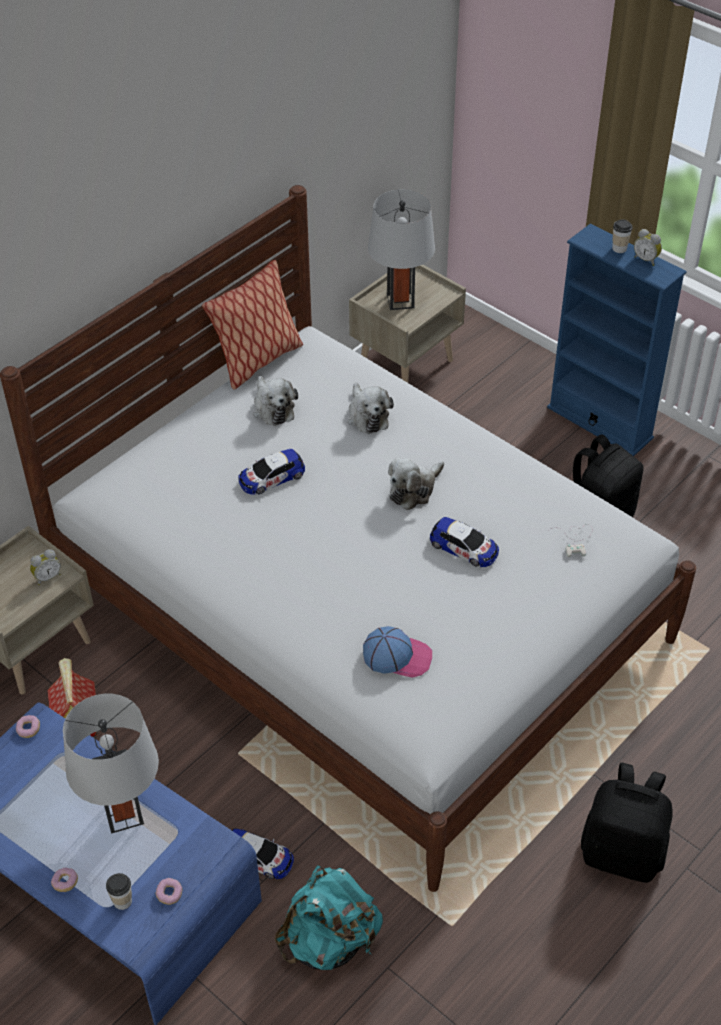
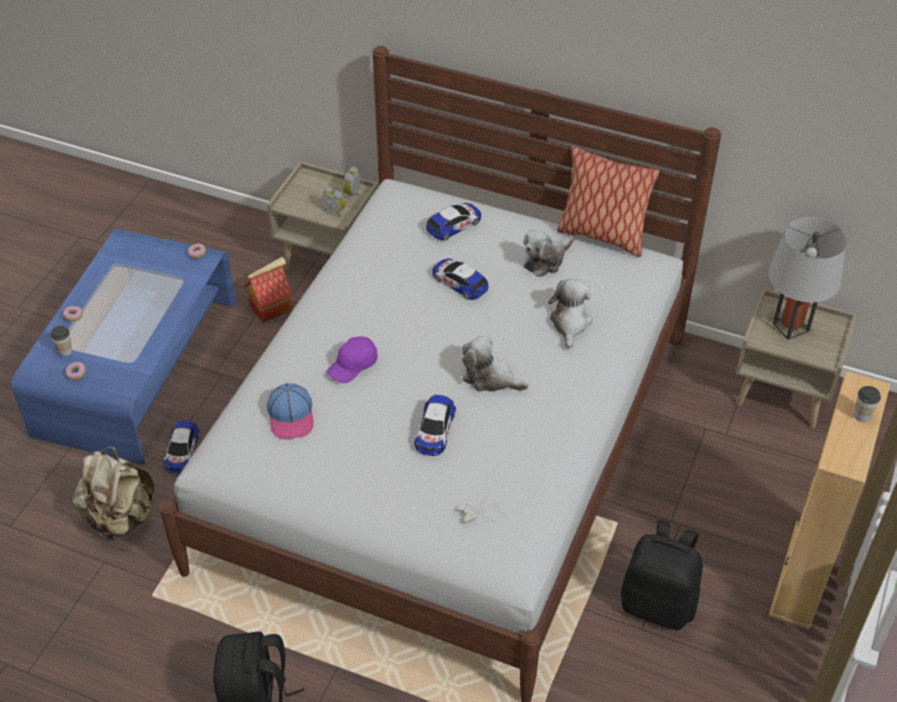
camera: 70 degrees right, 0 degrees up
grey table lamp [63,694,159,834] -> none
turquoise backpack [275,865,383,970] -> beige backpack [72,447,154,540]
plush toy [347,383,394,434] -> plush toy turned 135 degrees clockwise [548,279,592,349]
blue bookcase [547,224,687,456] -> beige bookcase [769,371,891,630]
alarm clock [634,229,662,266] -> alarm clock moved to [343,166,361,199]
none -> purple cap [326,336,378,383]
none -> toy car [426,203,481,241]

